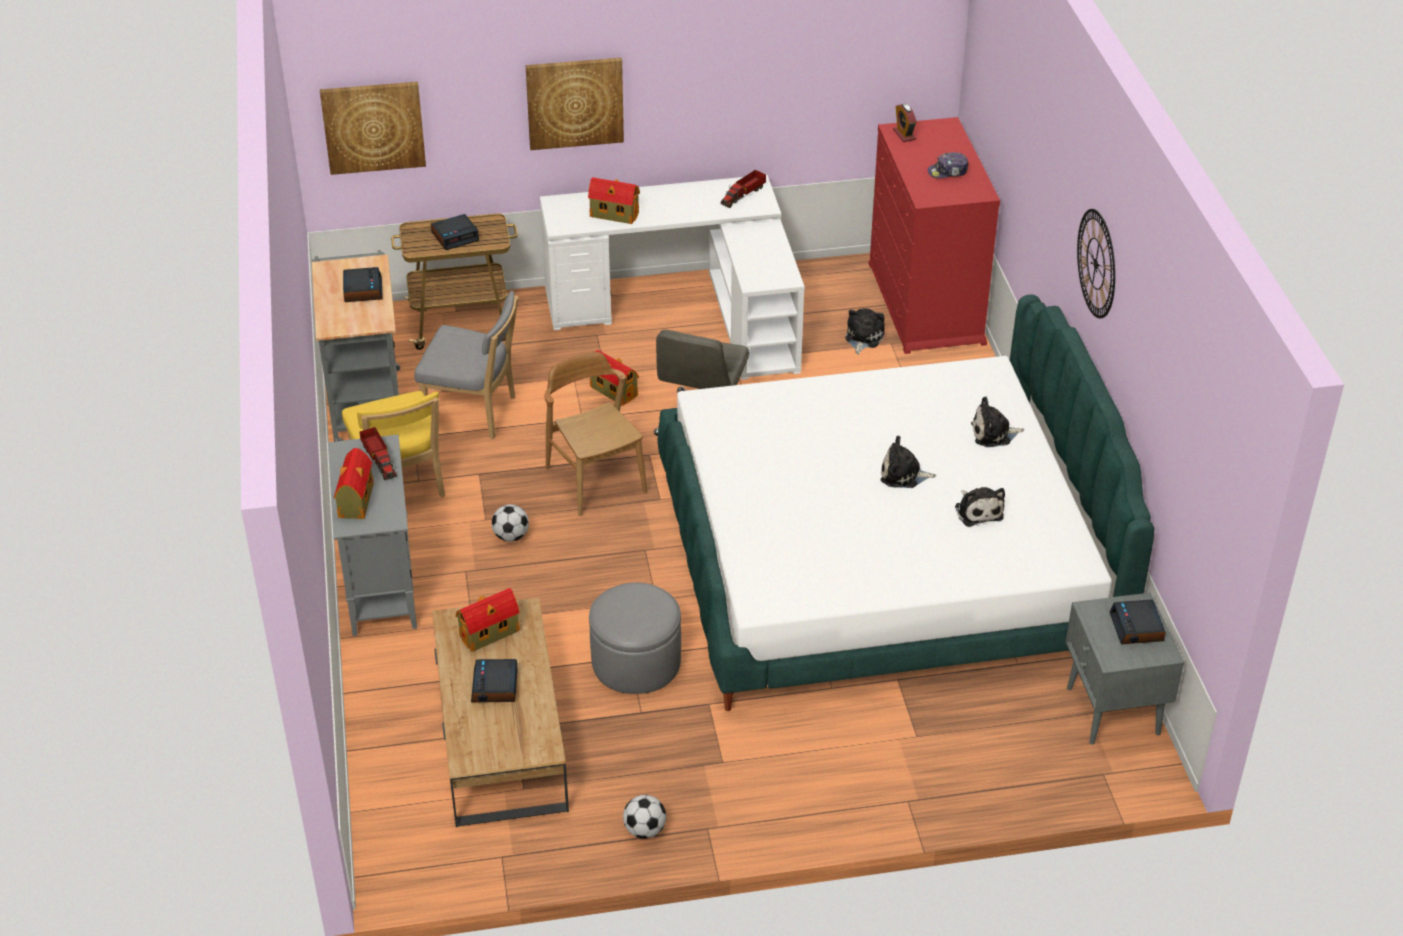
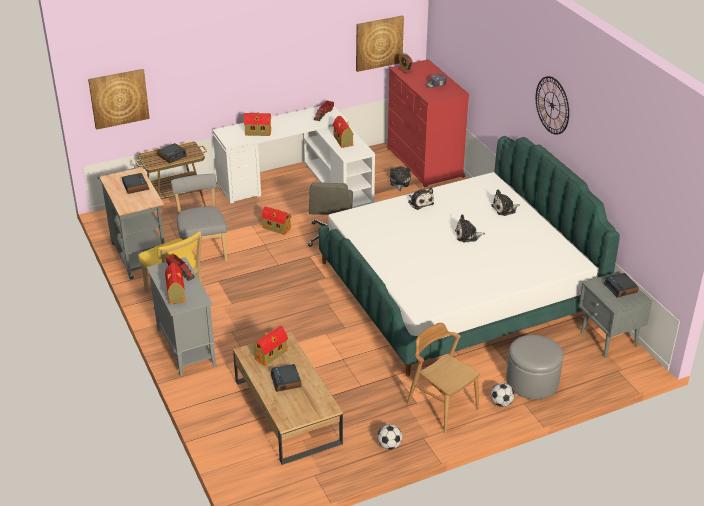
camera: 15 degrees left, 5 degrees down
grey chair [415,291,518,439] -> grey chair turned 105 degrees counterclockwise [171,174,228,262]
football [491,504,529,542] -> football moved to [491,383,515,407]
picture [525,58,624,150] -> picture moved to [356,16,404,72]
brown chair [544,352,647,516] -> brown chair moved to [407,323,480,433]
grey ottoman [589,582,681,694] -> grey ottoman moved to [506,335,563,399]
plush toy [955,487,1005,527] -> plush toy moved to [408,188,434,210]
none -> toy house [333,116,354,148]

